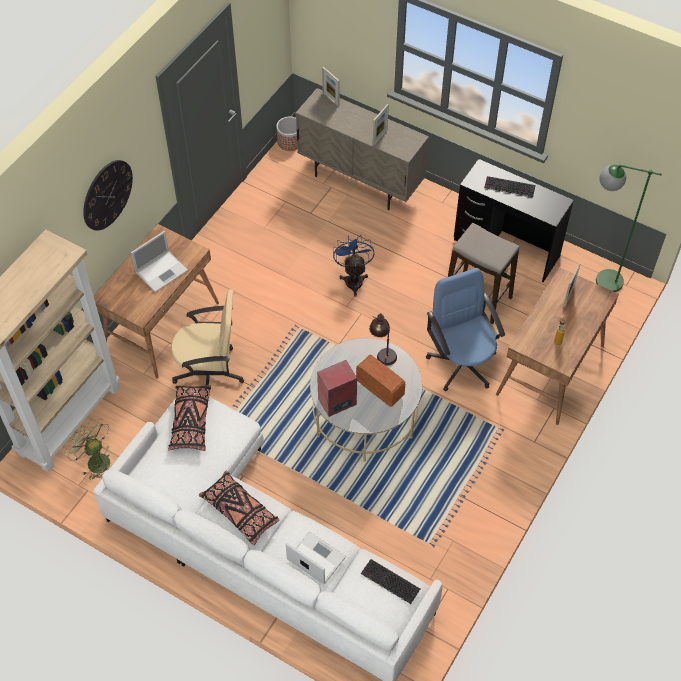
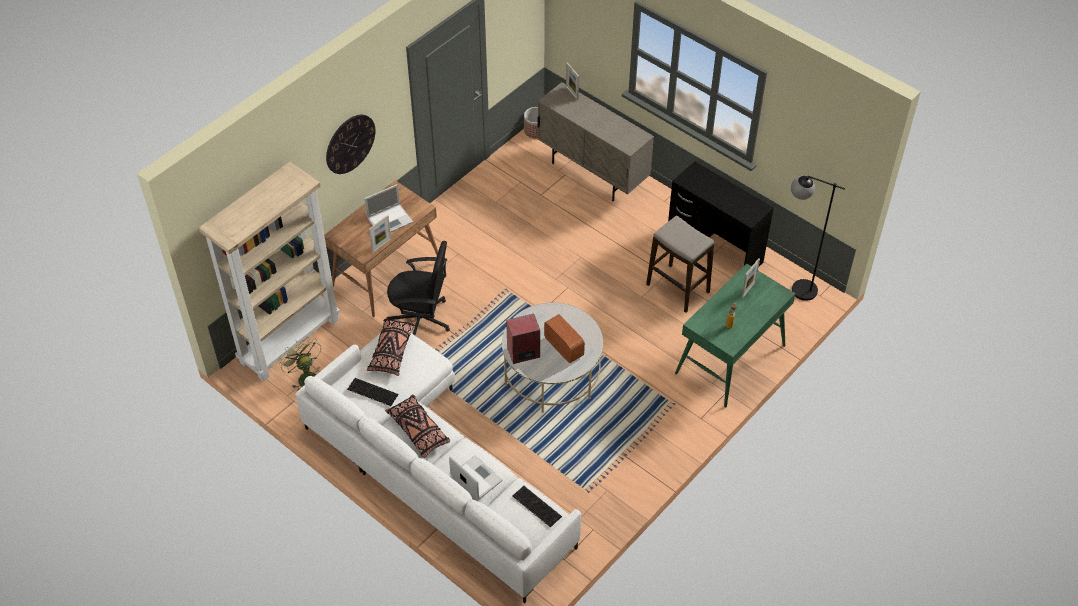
camera: 10 degrees right, 5 degrees down
beige office chair [171,289,244,385] -> black office chair [386,241,450,335]
blue fan [333,235,375,296] -> none
table lamp [369,313,397,366] -> none
picture frame [373,104,389,146] -> picture frame moved to [369,215,391,253]
blue office chair [426,268,505,391] -> none
keyboard [484,176,536,197] -> keyboard moved to [347,378,398,406]
brown desk [496,267,619,425] -> green desk [675,263,796,408]
green floor lamp [596,165,662,292] -> black floor lamp [791,175,845,301]

